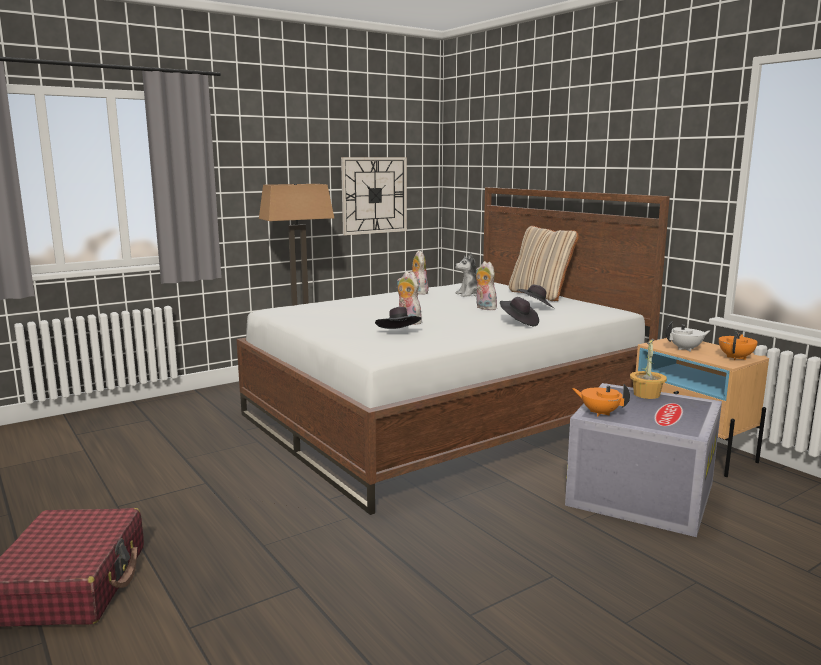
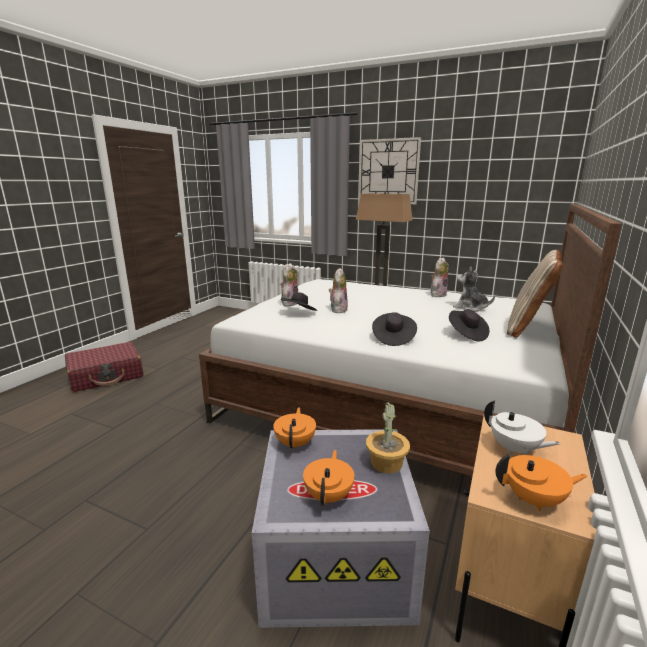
camera: 60 degrees right, 5 degrees up
wall clock [341,157,407,235] -> wall clock moved to [358,137,421,204]
plush toy [476,261,497,310] -> plush toy moved to [280,263,298,306]
none -> orange teapot [303,450,355,506]

